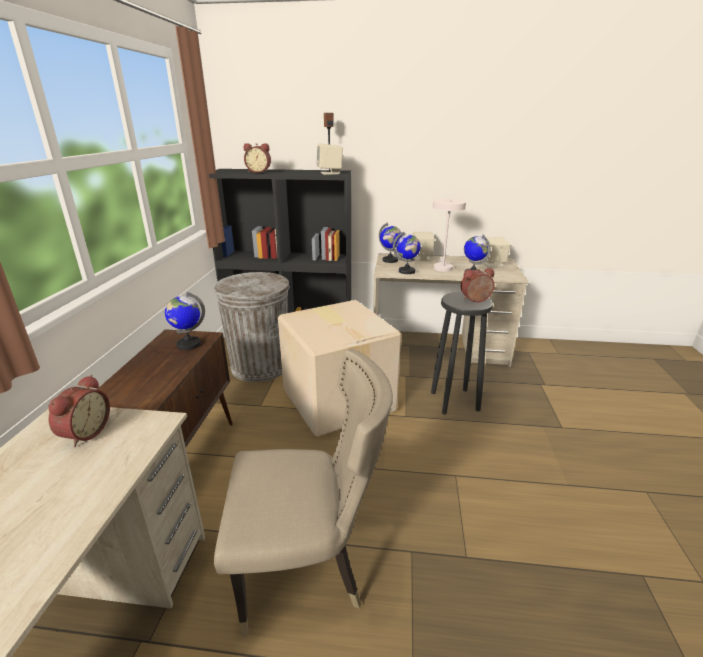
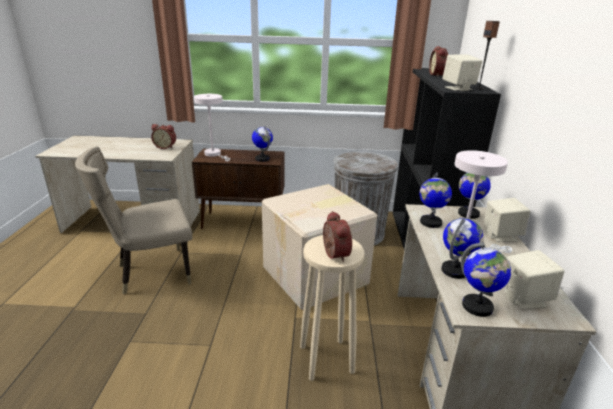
camera: 85 degrees right, 0 degrees up
beige chair [214,348,393,637] -> beige chair turned 75 degrees clockwise [75,147,192,294]
black stool [431,292,493,415] -> beige stool [300,235,365,381]
none -> white table lamp [194,94,230,161]
none -> globe [461,242,511,317]

